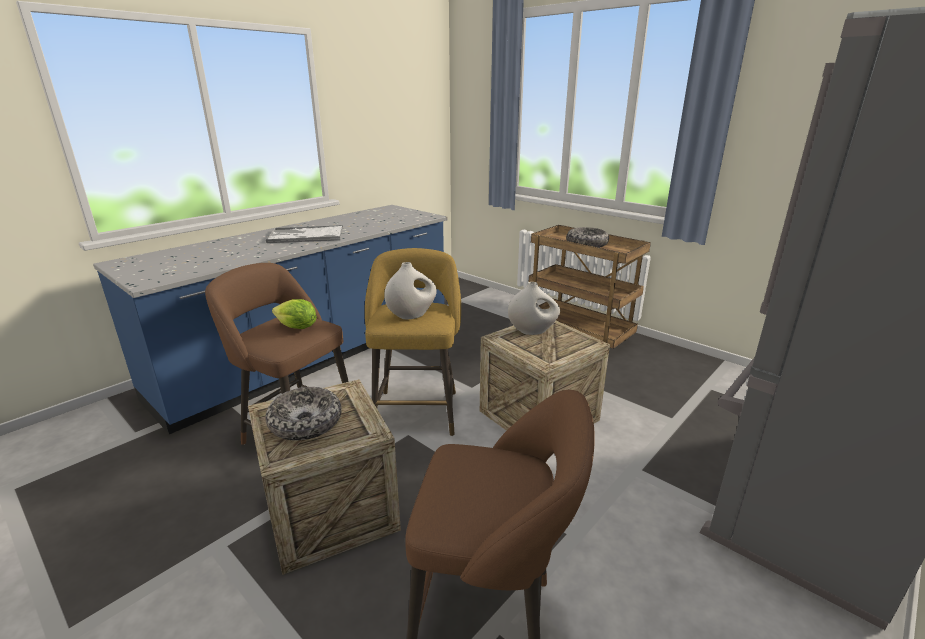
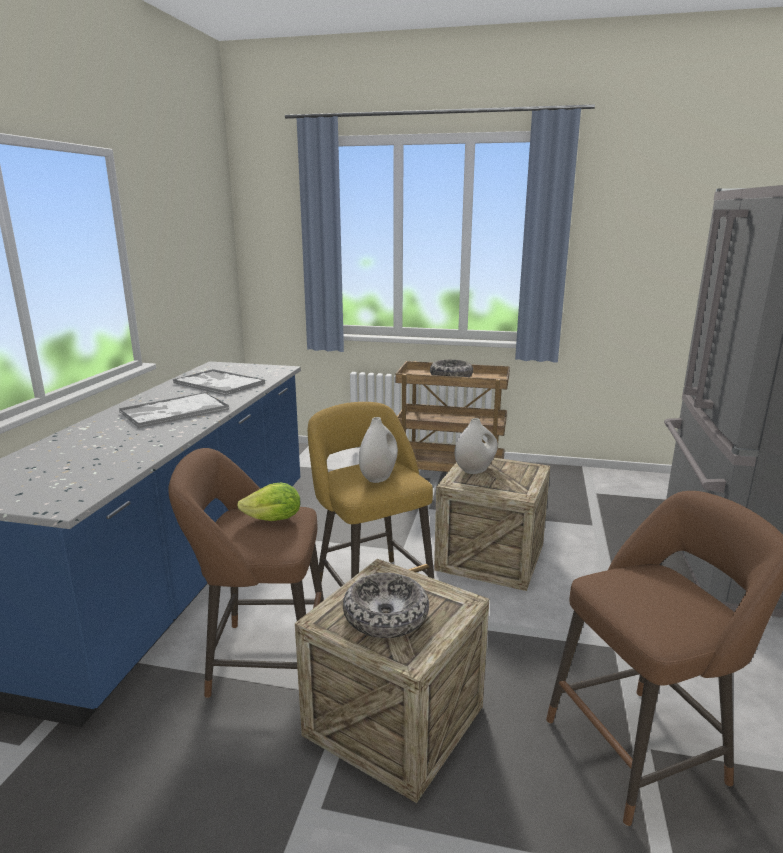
camera: 30 degrees left, 5 degrees down
none -> tray [173,369,265,396]

